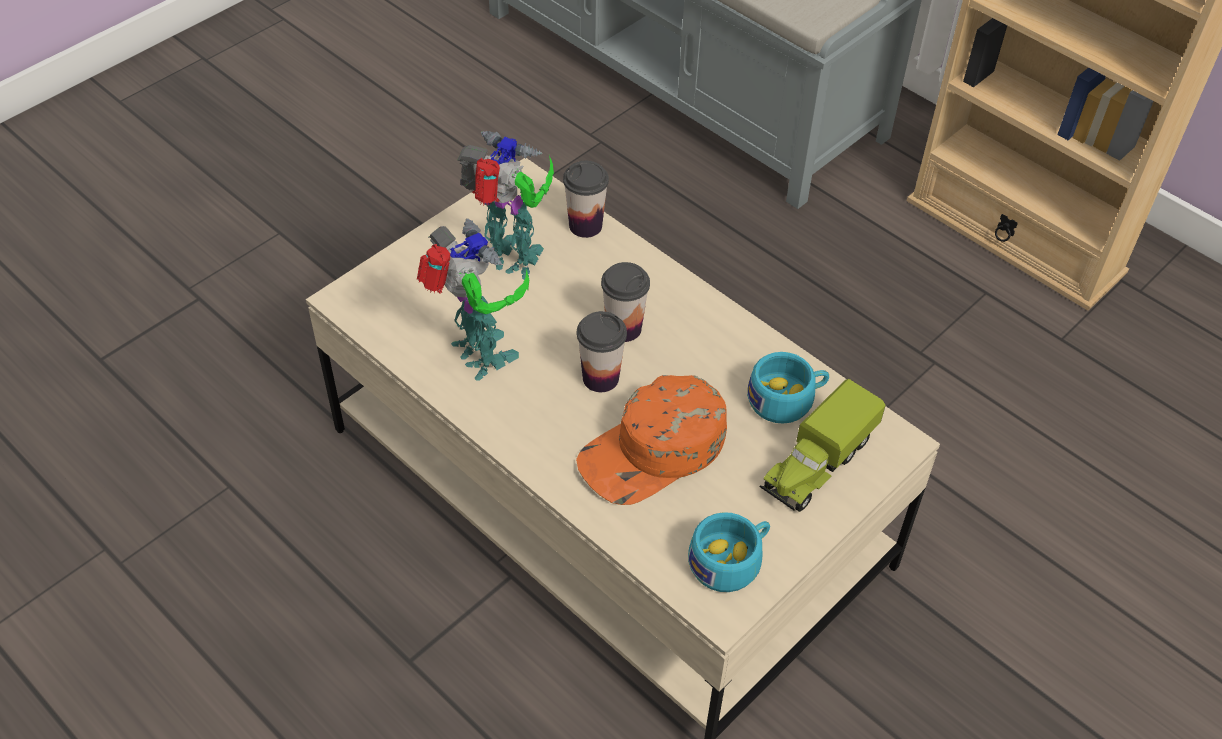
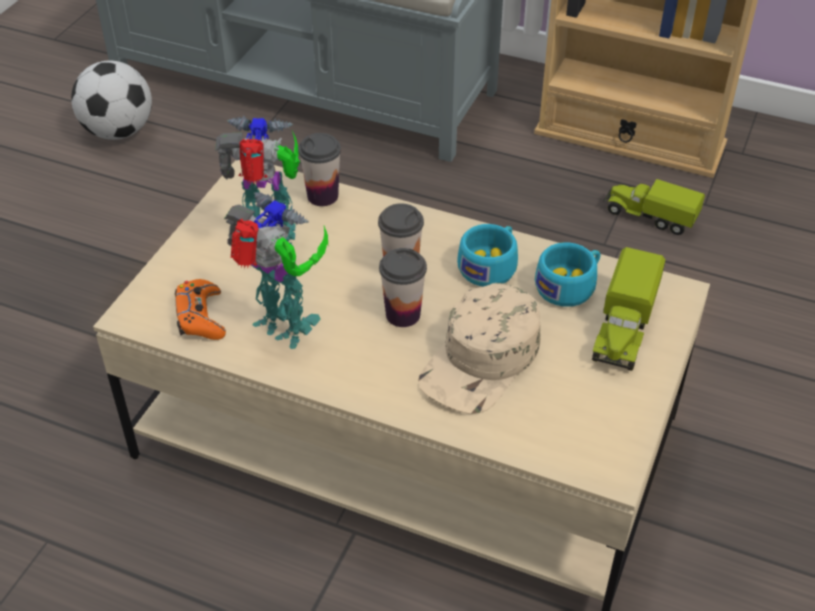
camera: 20 degrees left, 5 degrees down
orange cap [576,375,727,505] -> beige cap [418,283,541,414]
turquoise cup [688,512,770,592] -> turquoise cup moved to [457,224,518,286]
none -> football [71,61,152,140]
none -> orange game controller [175,279,226,340]
none -> toy truck [603,179,705,235]

